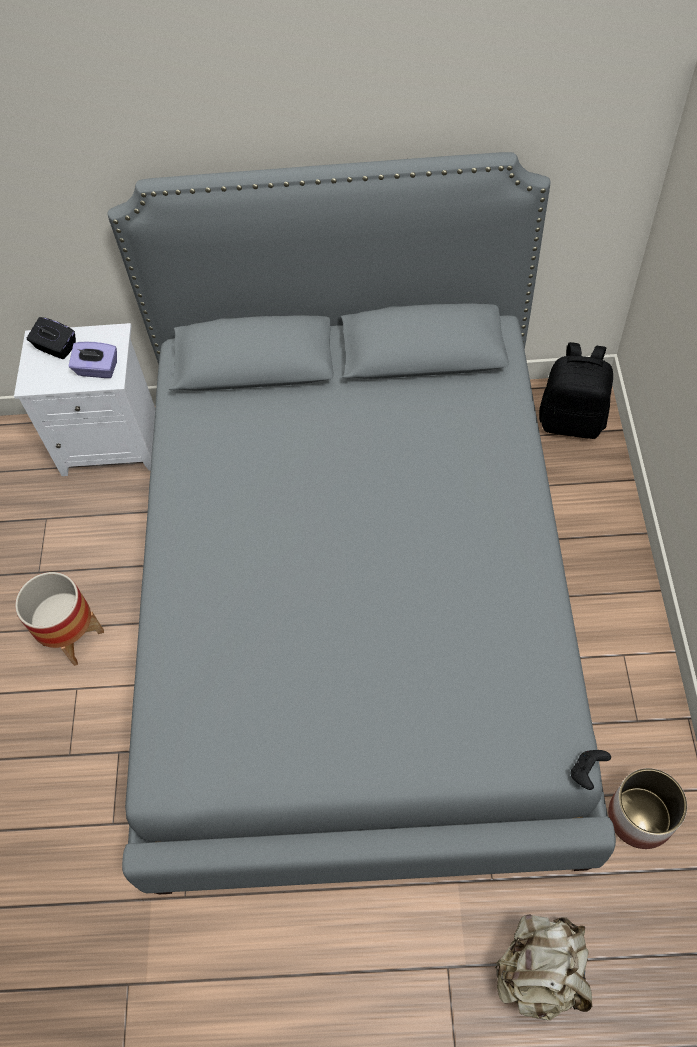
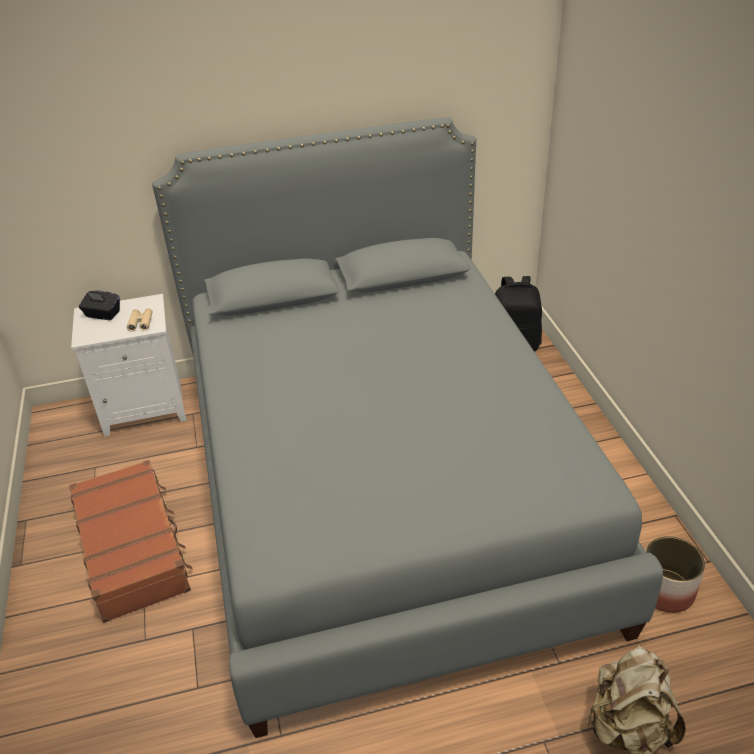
camera: 15 degrees left, 20 degrees down
planter [15,572,104,666] -> brown suitcase [69,460,193,623]
purple tissue box [69,342,117,378] -> beige binoculars [127,308,152,331]
black game controller [571,750,611,790] -> none

